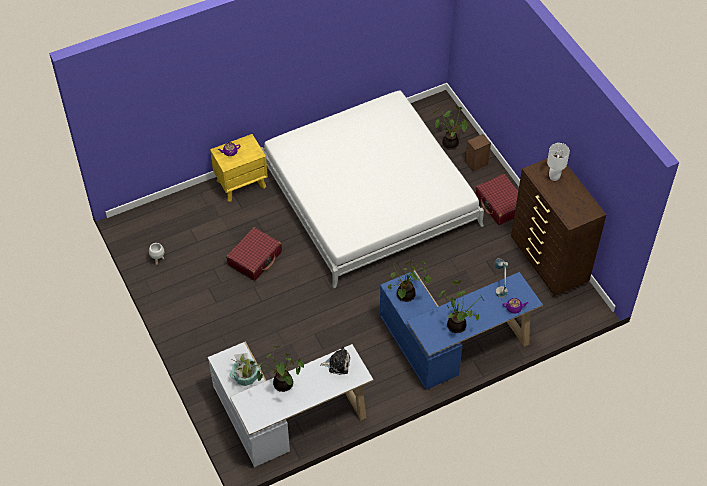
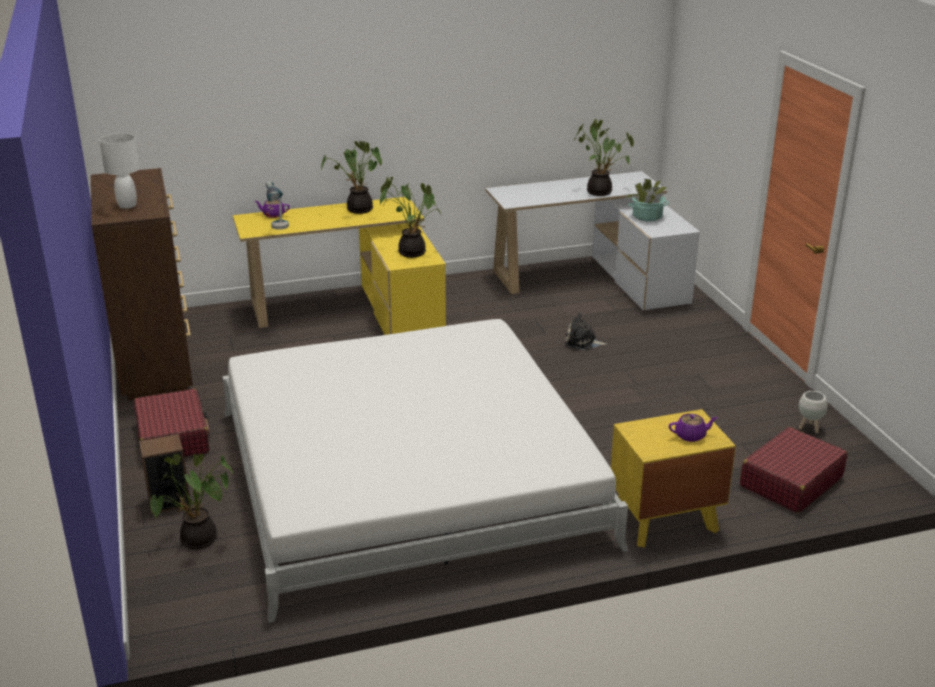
camera: 170 degrees left, 25 degrees down
red suitcase [226,227,282,281] -> red suitcase moved to [740,427,848,513]
plush toy [320,346,350,375] -> plush toy moved to [565,313,607,350]
blue desk [380,270,543,390] -> yellow desk [233,197,446,335]

